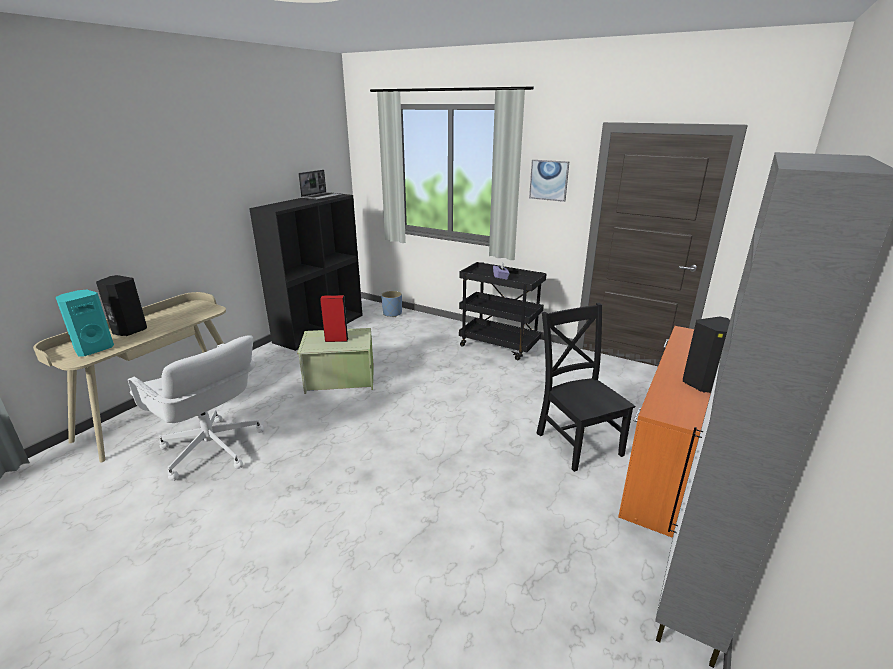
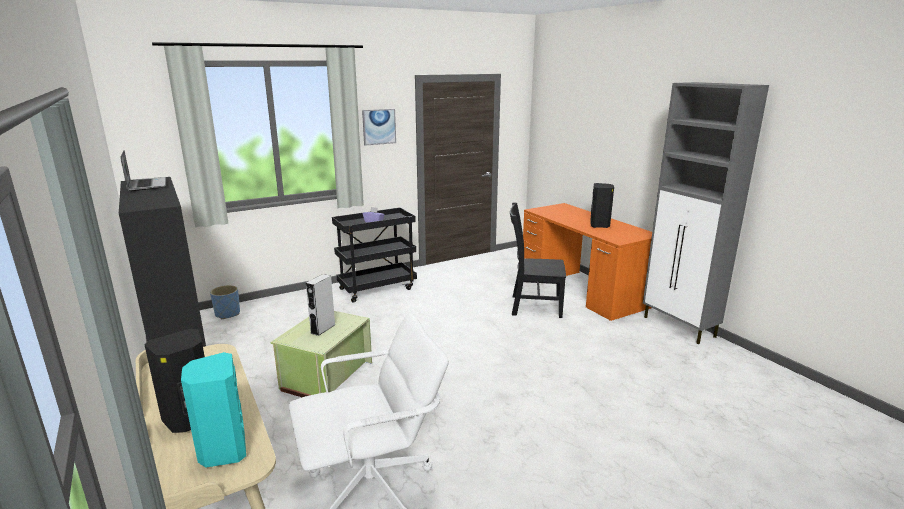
camera: 60 degrees left, 5 degrees down
red speaker [320,295,348,342] -> grey speaker [306,274,335,336]

